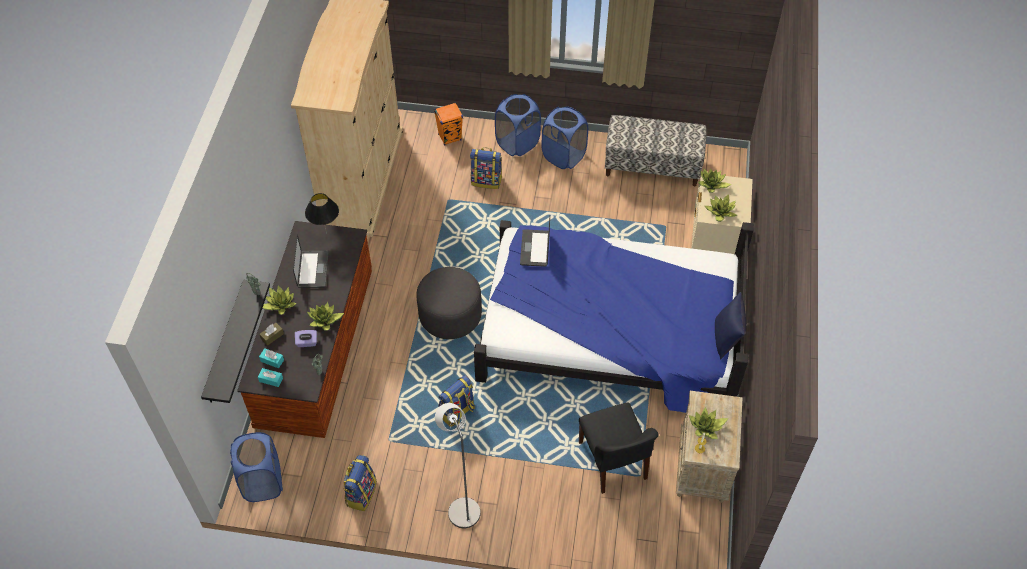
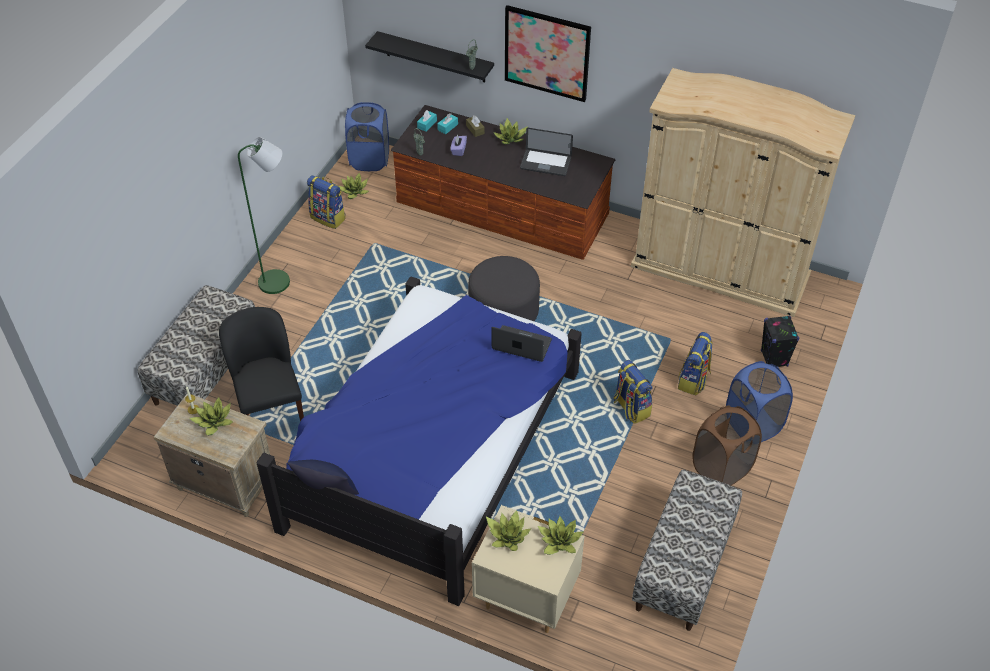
camera: 105 degrees right, 5 degrees down
black table lamp [305,193,339,234] -> none
potted plant [307,302,344,331] -> potted plant moved to [338,173,369,199]
orange speaker [434,102,463,146] -> black speaker [761,316,799,367]
grey floor lamp [435,403,481,528] -> green floor lamp [238,137,290,294]
backpack [438,375,475,427] -> backpack moved to [613,360,653,424]
blue laundry basket [541,106,588,169] -> brown laundry basket [692,406,762,486]
black chair [579,402,659,494] -> black chair turned 75 degrees clockwise [219,307,304,421]
none -> bench [137,285,255,406]
none -> picture [505,5,591,102]

